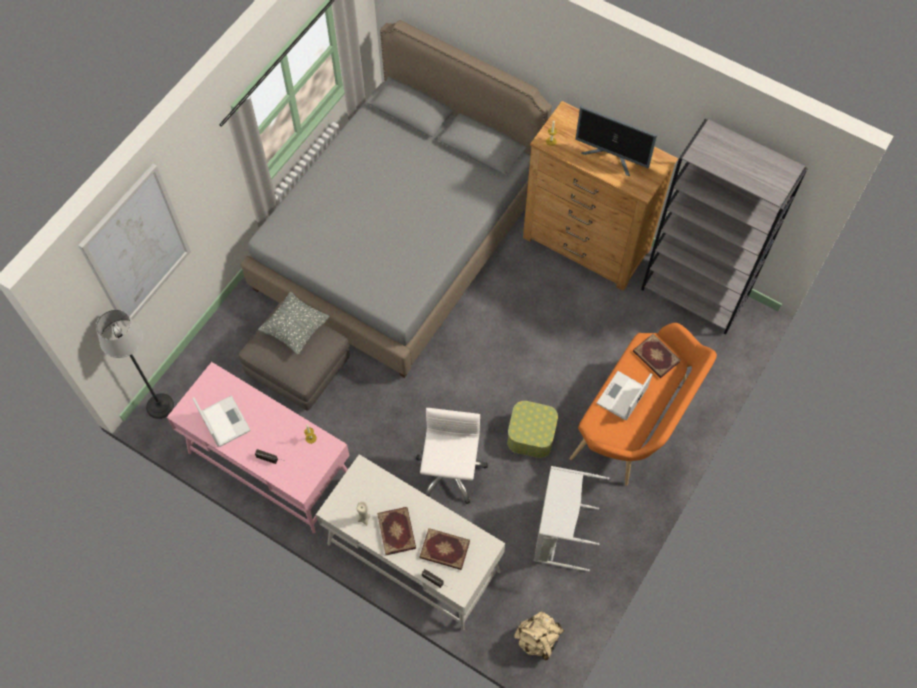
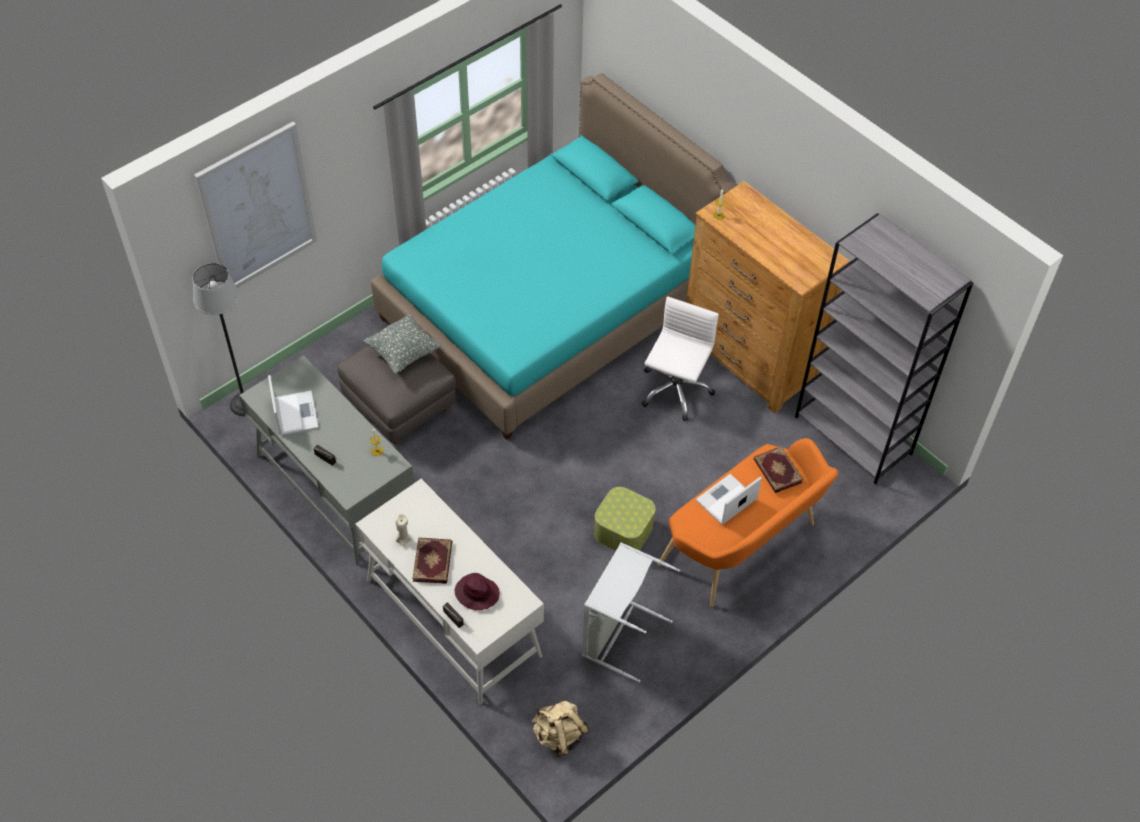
camera: 15 degrees right, 10 degrees down
pink desk [167,362,350,533] -> grey desk [239,355,414,566]
grey bed [241,20,552,378] -> turquoise bed [371,73,735,440]
white office chair [416,408,488,504] -> white office chair moved to [641,297,719,421]
book [420,528,470,570] -> purple hat [455,573,500,610]
monitor [575,106,657,176] -> none

